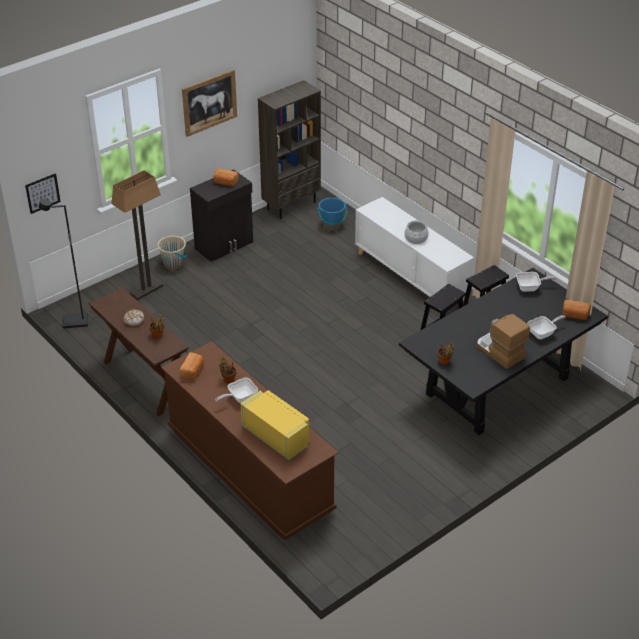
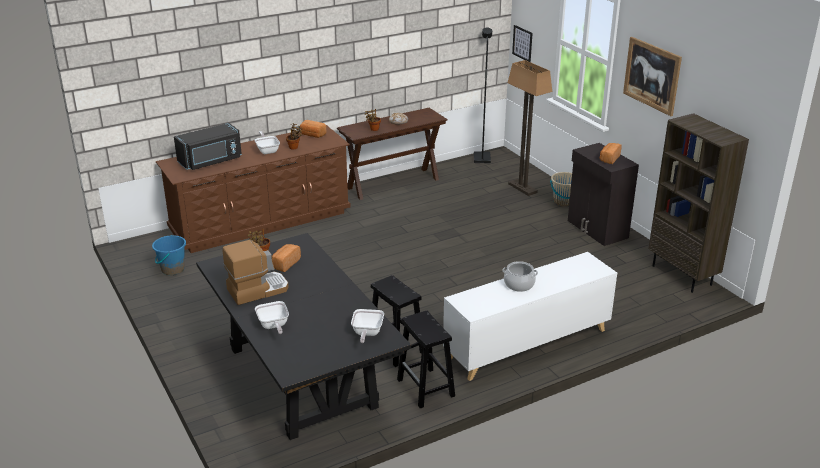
camera: 100 degrees right, 10 degrees down
yellow microwave [241,390,309,460] -> black microwave [174,123,242,170]
blue bucket [318,198,347,231] -> blue bucket moved to [152,235,186,275]
bread [563,299,591,320] -> bread moved to [272,244,301,272]

